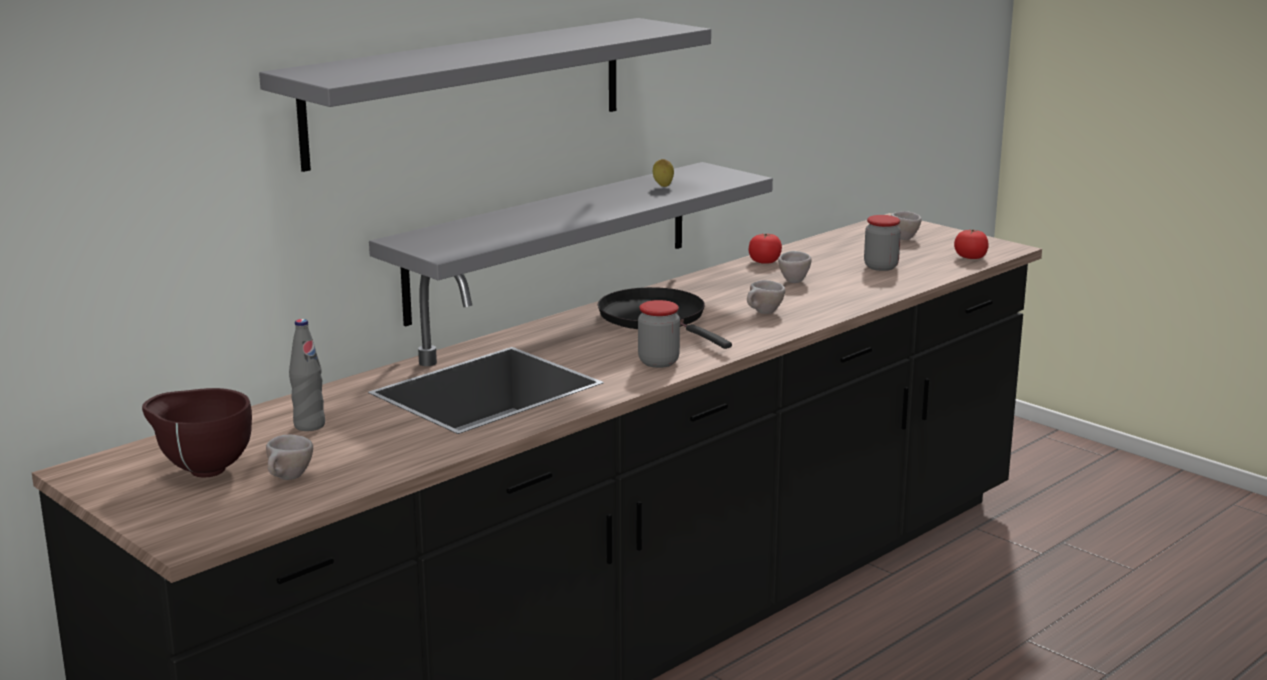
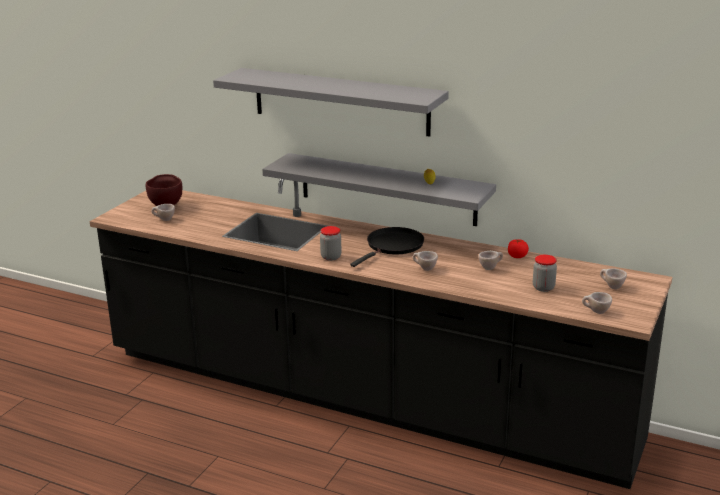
camera: 70 degrees right, 5 degrees up
grey bottle [289,319,325,431] -> none
tomato [954,229,989,259] -> beige cup [582,292,612,314]

